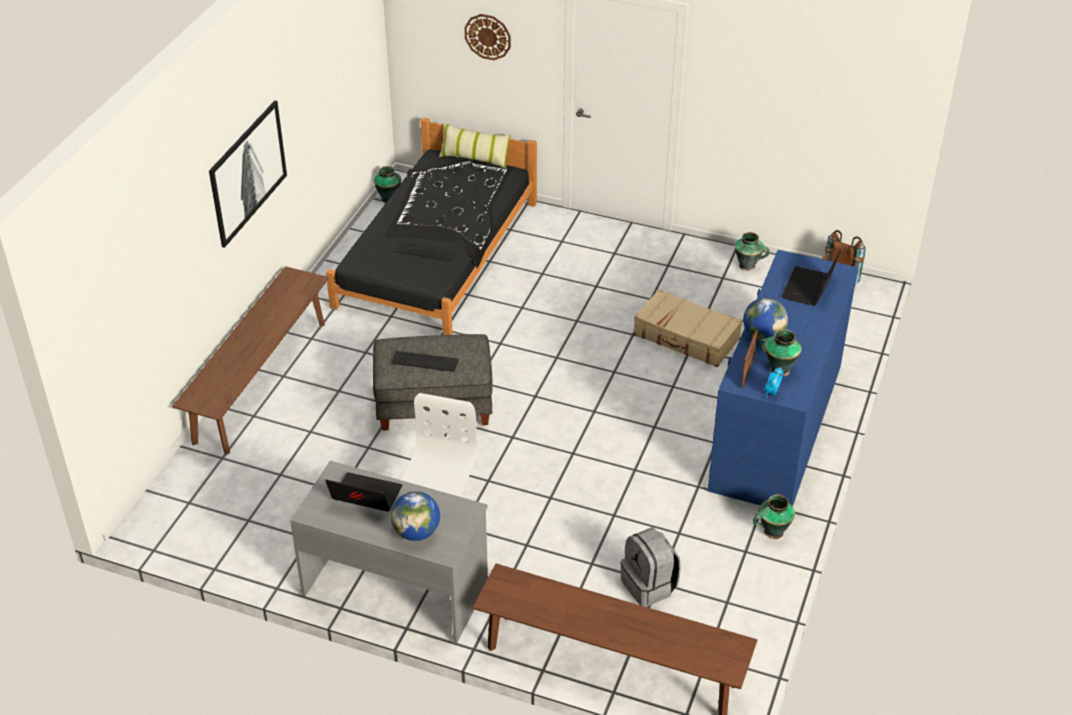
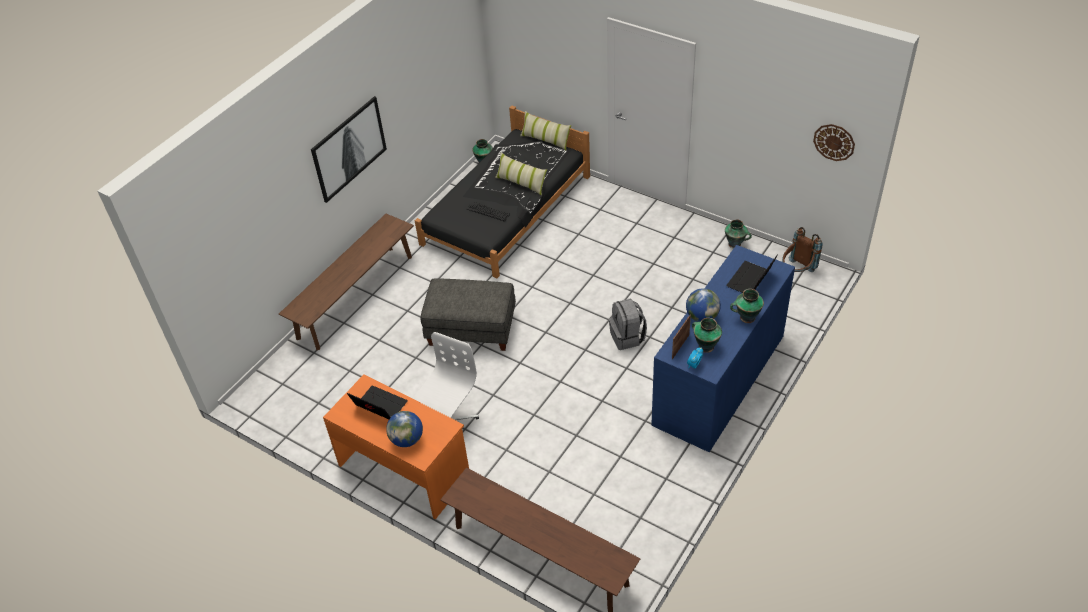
camera: 15 degrees right, 5 degrees up
grey desk [290,460,488,643] -> orange desk [323,375,469,519]
keyboard [391,351,459,372] -> none
wall clock [464,14,511,60] -> wall clock moved to [813,124,855,161]
grey backpack [620,527,681,607] -> grey backpack moved to [609,298,647,350]
beige suitcase [633,289,742,367] -> none
vase [753,495,795,539] -> vase moved to [730,289,764,323]
none -> pillow [495,152,547,195]

